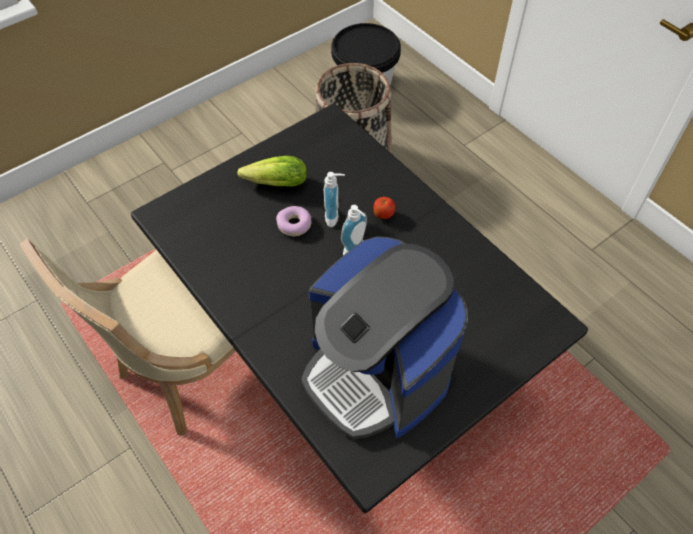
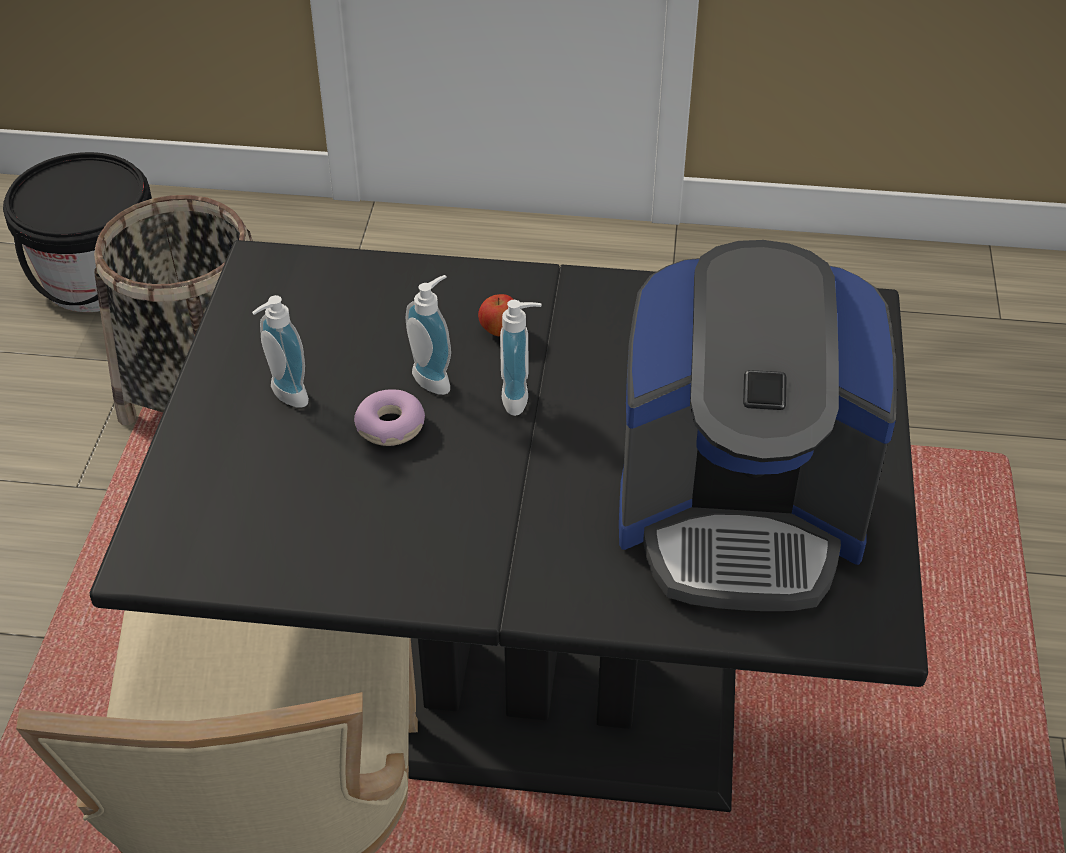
camera: 45 degrees left, 10 degrees down
lettuce [237,156,307,187] -> soap dispenser [252,295,309,408]

